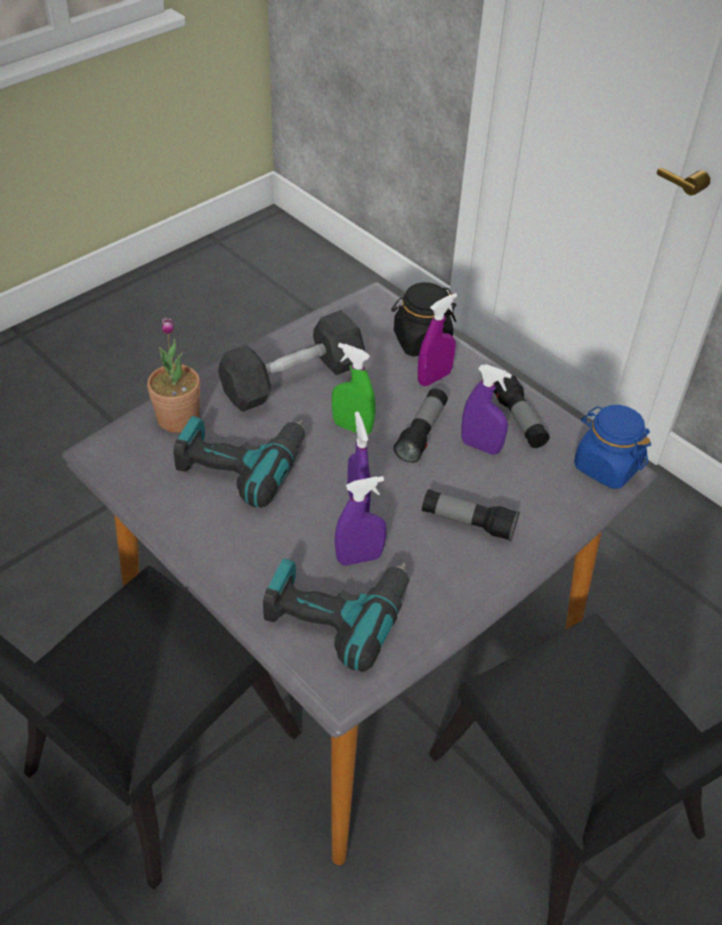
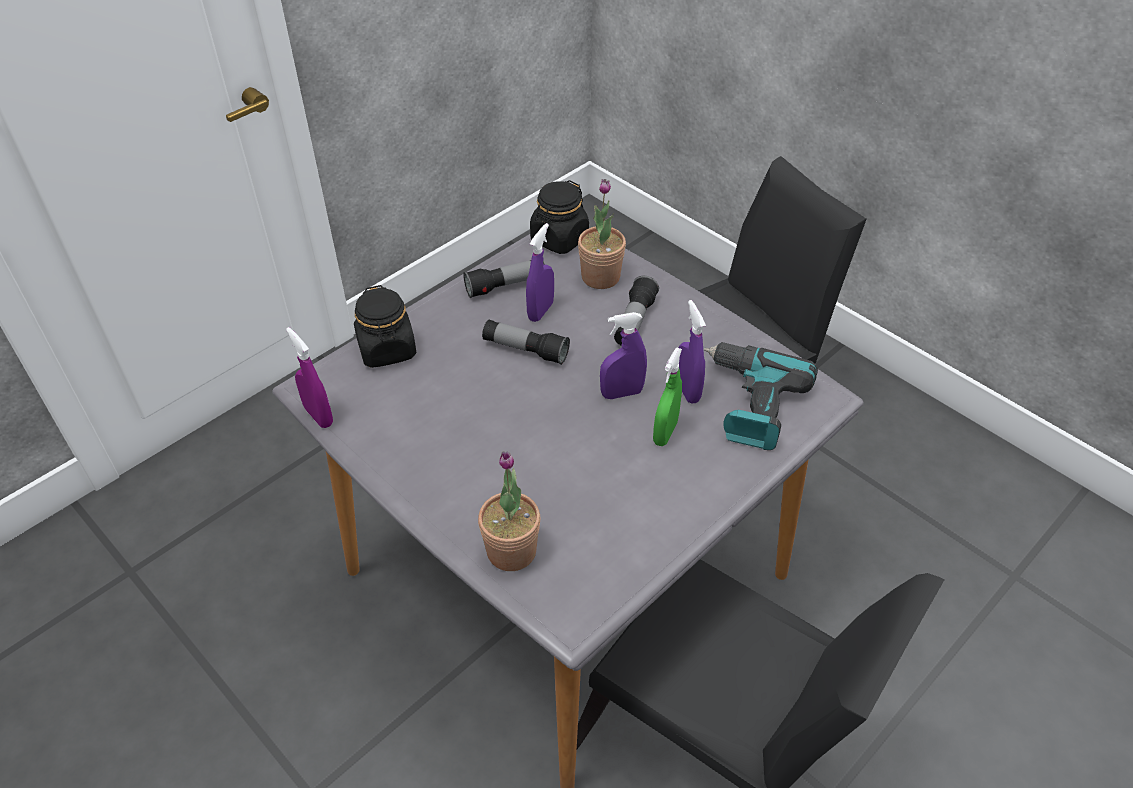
camera: 90 degrees left, 0 degrees up
power drill [173,416,305,508] -> none
black dumbbell [218,310,365,412] -> none
green spray bottle [332,343,375,435] -> green spray bottle moved to [653,347,682,446]
purple spray bottle [418,293,458,386] -> purple spray bottle moved to [286,327,333,428]
blue jar [574,405,651,489] -> black jar [530,180,589,254]
none -> potted plant [578,179,626,289]

